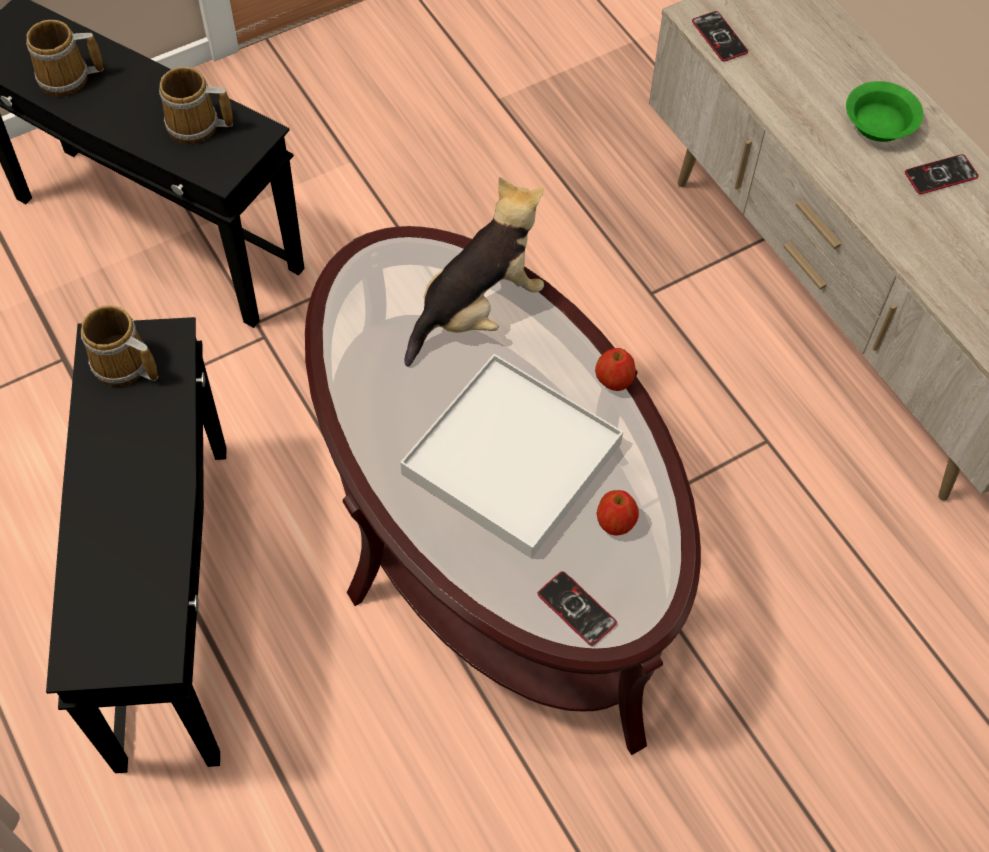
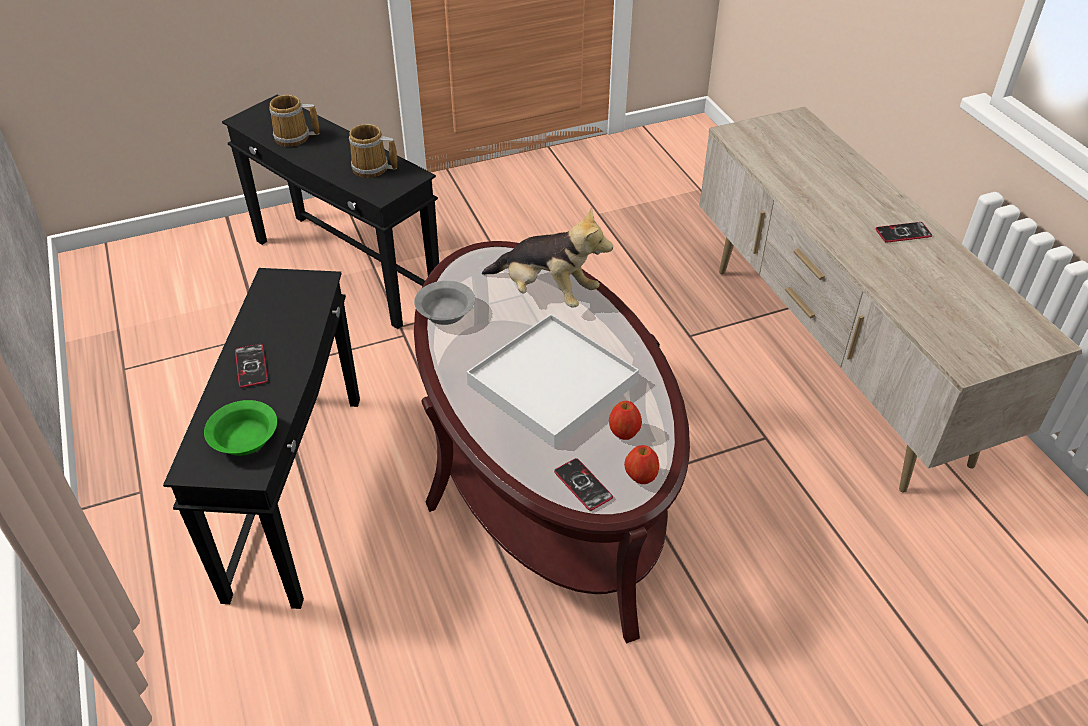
camera: 10 degrees right, 15 degrees down
mug [81,305,158,387] -> none
plush toy [404,177,544,367] -> plush toy turned 60 degrees clockwise [482,207,613,308]
apple [595,348,636,391] -> apple moved to [624,445,659,484]
phone [692,11,748,61] -> phone moved to [235,344,268,388]
green bowl [846,81,923,142] -> green bowl moved to [204,400,277,456]
none -> grey bowl [414,281,475,325]

